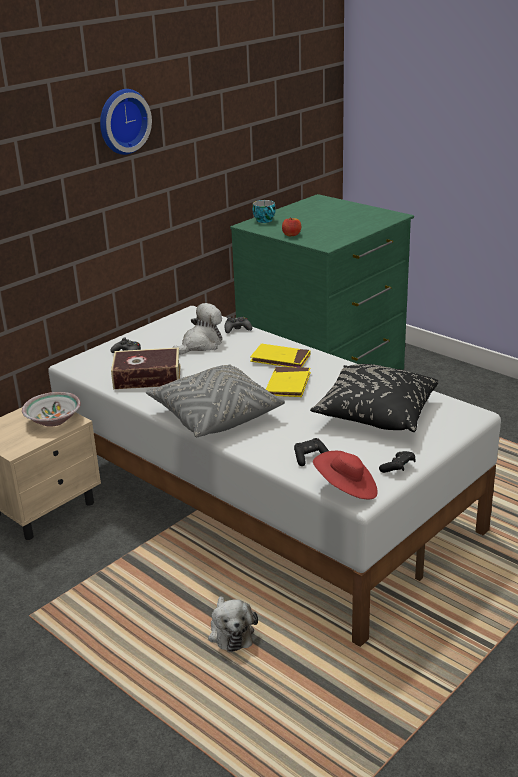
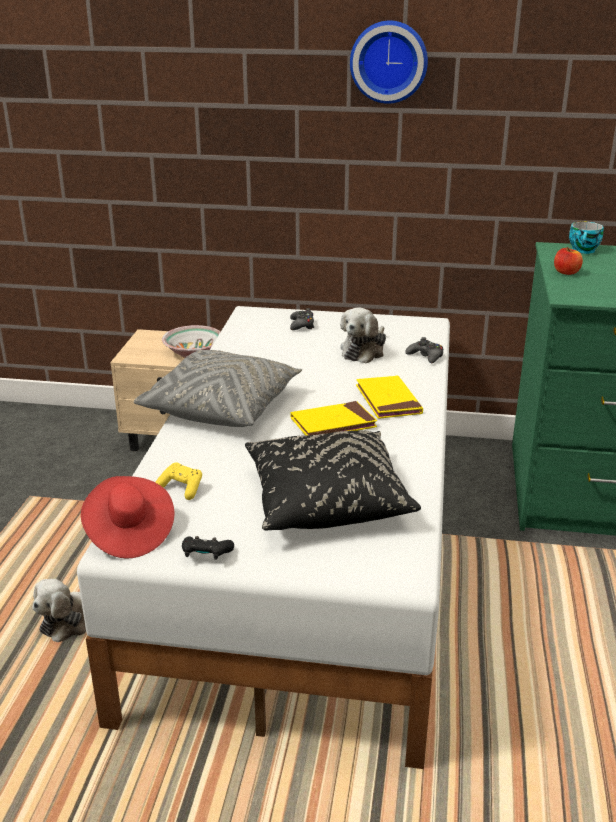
camera: 55 degrees right, 0 degrees up
book [111,347,181,389] -> none
plush toy [173,303,222,355] -> plush toy turned 105 degrees clockwise [340,308,386,363]
black game controller [294,438,329,466] -> yellow game controller [155,462,202,500]

